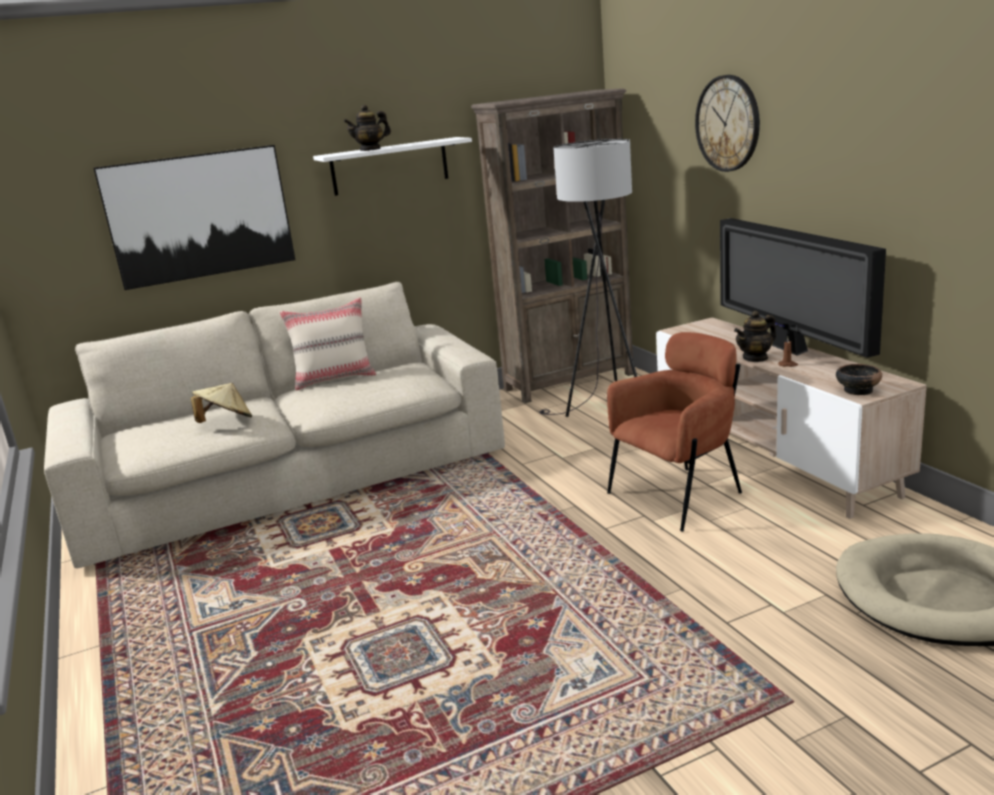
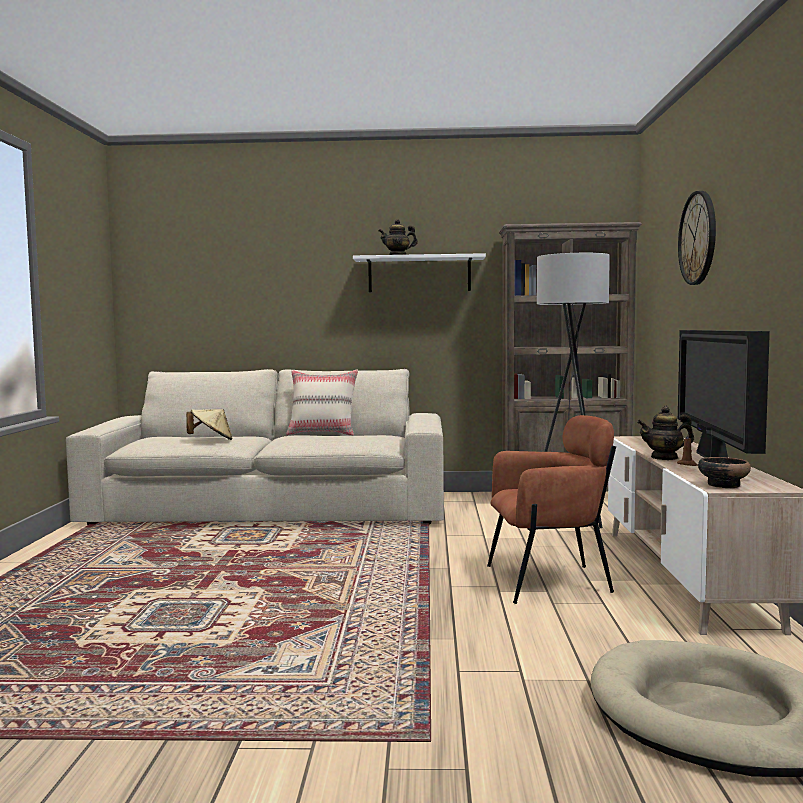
camera: 25 degrees right, 15 degrees down
picture [94,145,295,290] -> none

